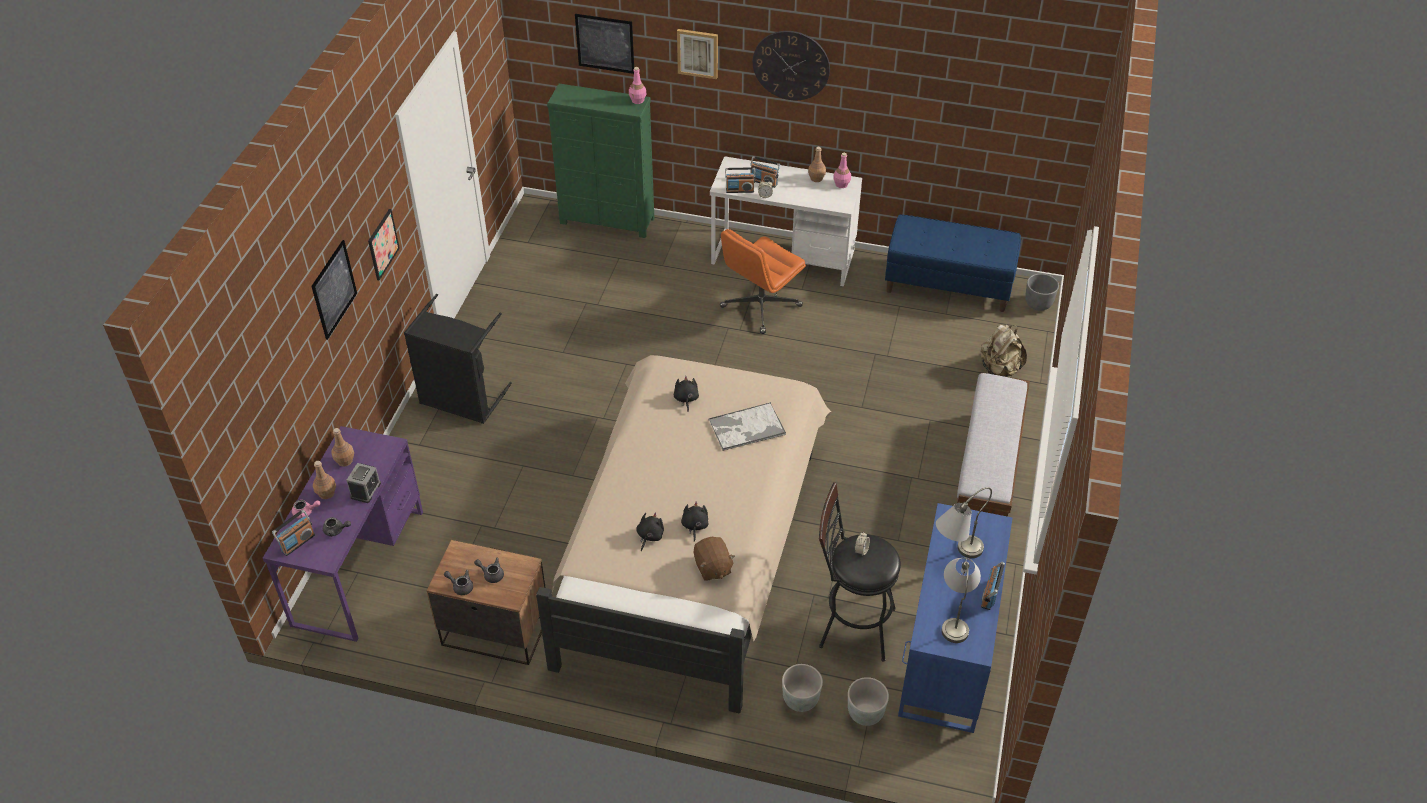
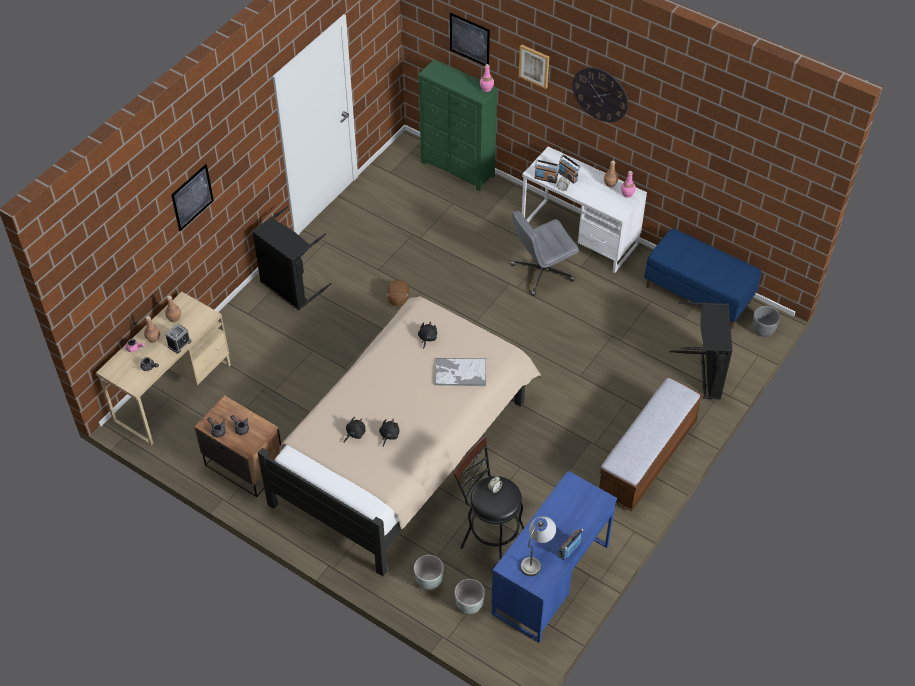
camera: 20 degrees right, 5 degrees up
purple desk [263,426,423,642] -> beige desk [96,292,231,445]
radio [272,510,315,556] -> none
picture [368,209,400,280] -> none
brown plush toy [694,537,735,581] -> brown plush toy moved to [386,280,409,306]
orange office chair [720,229,806,334] -> grey office chair [511,210,579,296]
grey table lamp [936,487,992,558] -> none
beige backpack [981,325,1027,377] -> black laundry basket [670,302,732,399]

